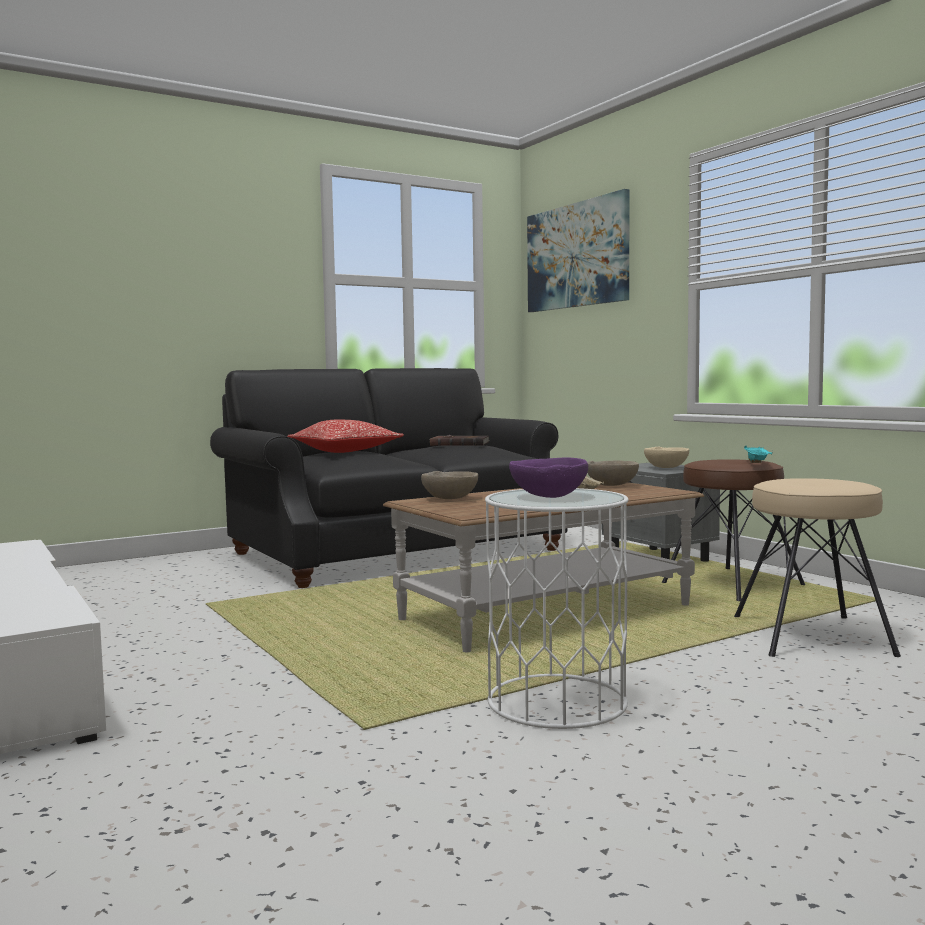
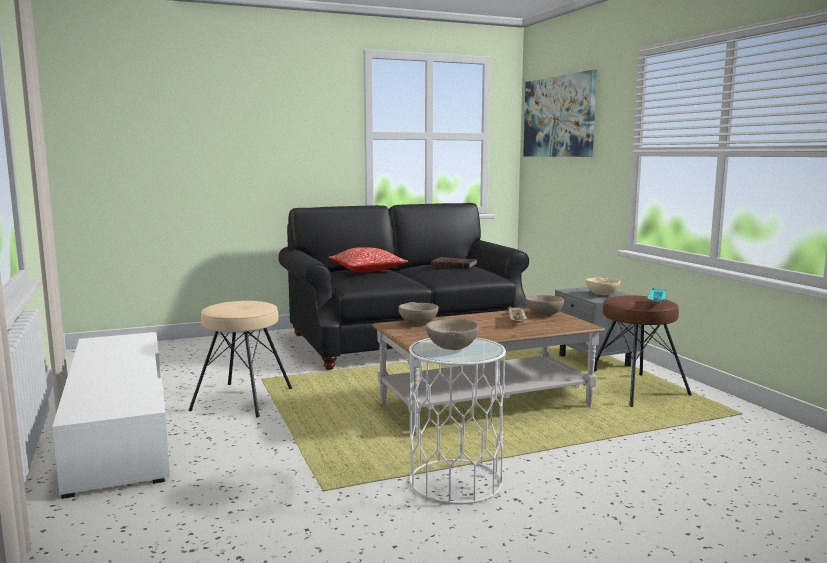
camera: 10 degrees right, 5 degrees up
purple bowl [509,457,588,498] -> beige bowl [426,319,479,350]
beige stool [734,478,901,657] -> beige stool moved to [188,301,292,418]

